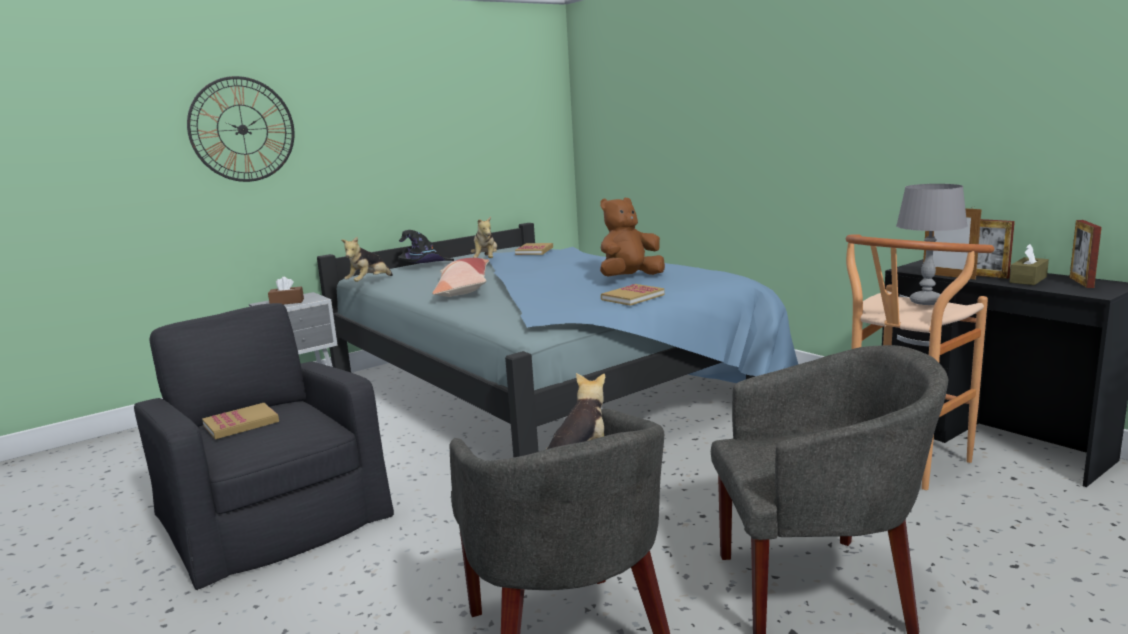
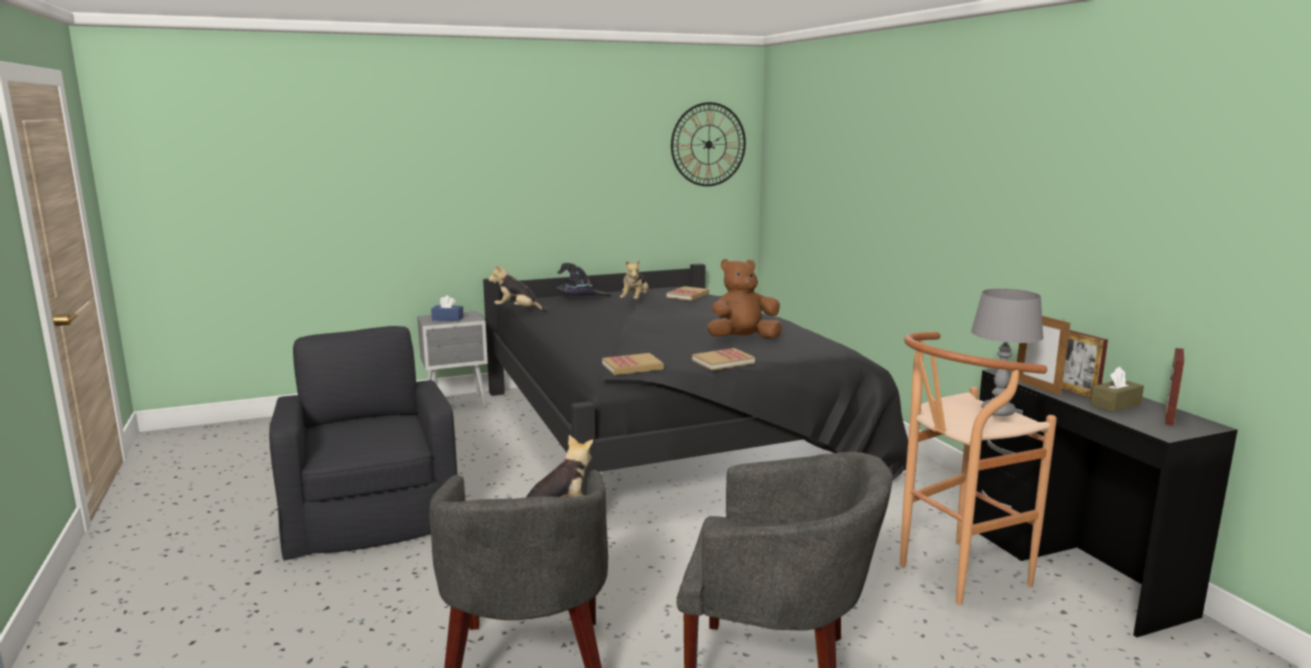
camera: 15 degrees right, 0 degrees up
wall clock [187,76,294,182] -> wall clock moved to [671,102,746,186]
book [202,403,279,439] -> book moved to [602,353,664,375]
brown tissue box [268,277,304,305] -> blue tissue box [431,295,464,321]
blue bed [317,223,798,458] -> black bed [483,263,908,496]
plush toy [341,237,393,282] -> plush toy turned 60 degrees clockwise [488,264,550,312]
pillow [432,258,489,297] -> none

